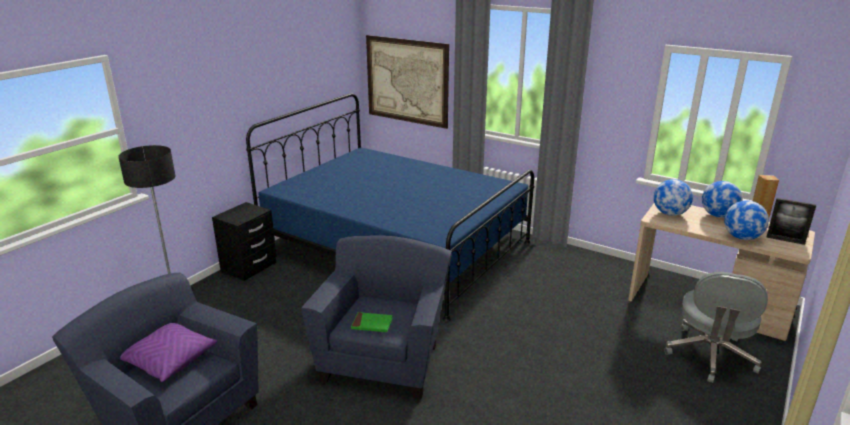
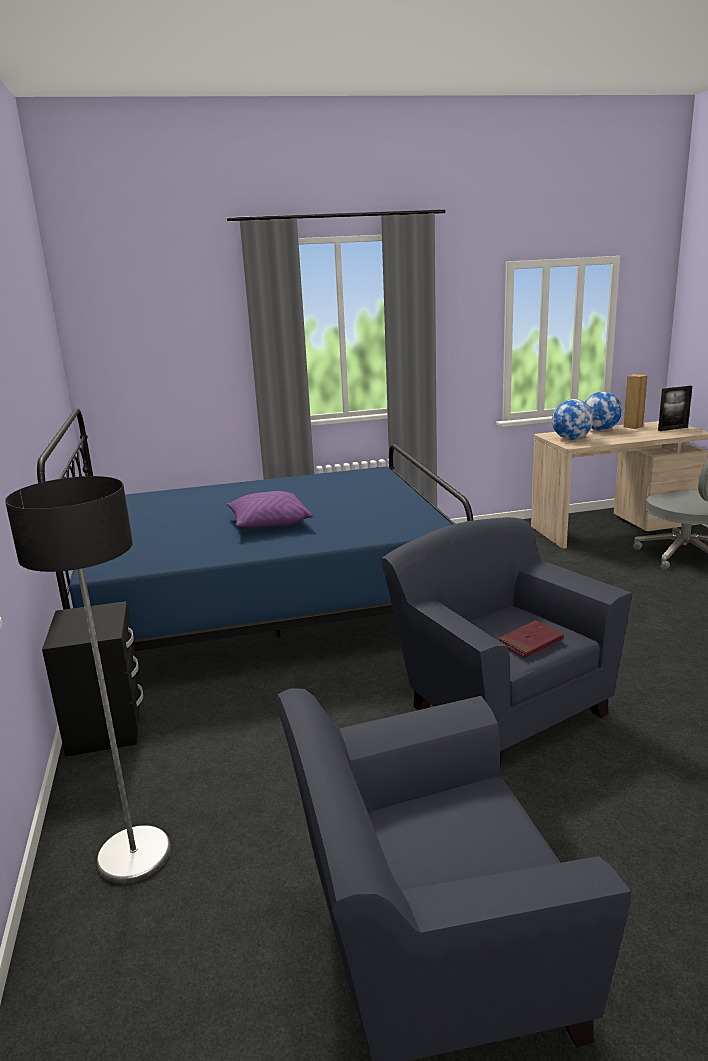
camera: 45 degrees left, 5 degrees down
purple pillow [120,323,217,382] -> purple pillow moved to [227,491,313,528]
green book [351,312,393,332] -> red book [498,620,564,658]
picture [366,35,449,129] -> none
globe [724,200,769,240] -> none

